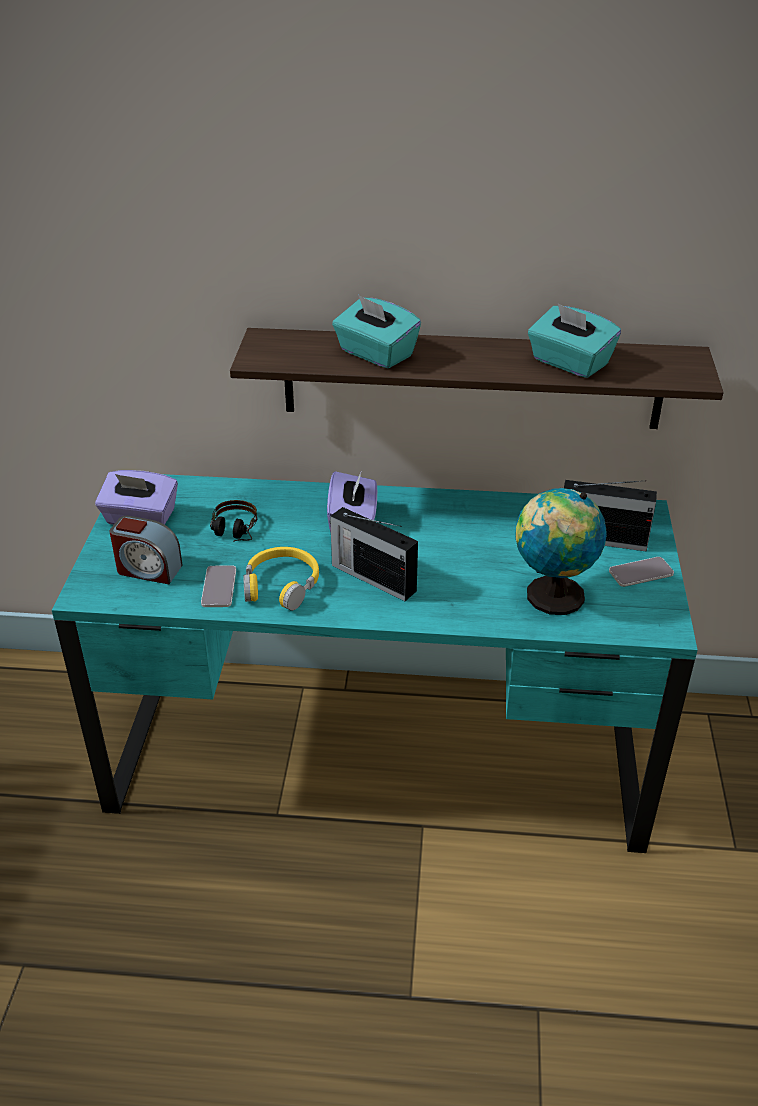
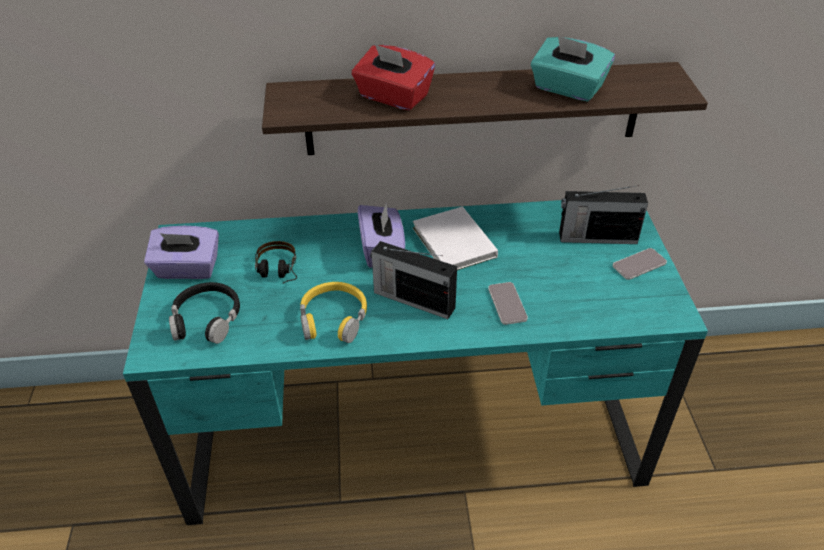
camera: 10 degrees left, 5 degrees up
alarm clock [110,516,183,584] -> black headphones [169,282,240,344]
phone [201,565,236,607] -> phone moved to [488,282,528,325]
turquoise tissue box [332,295,421,369] -> red tissue box [352,44,435,111]
globe [515,488,607,615] -> none
none -> white book [413,207,498,270]

